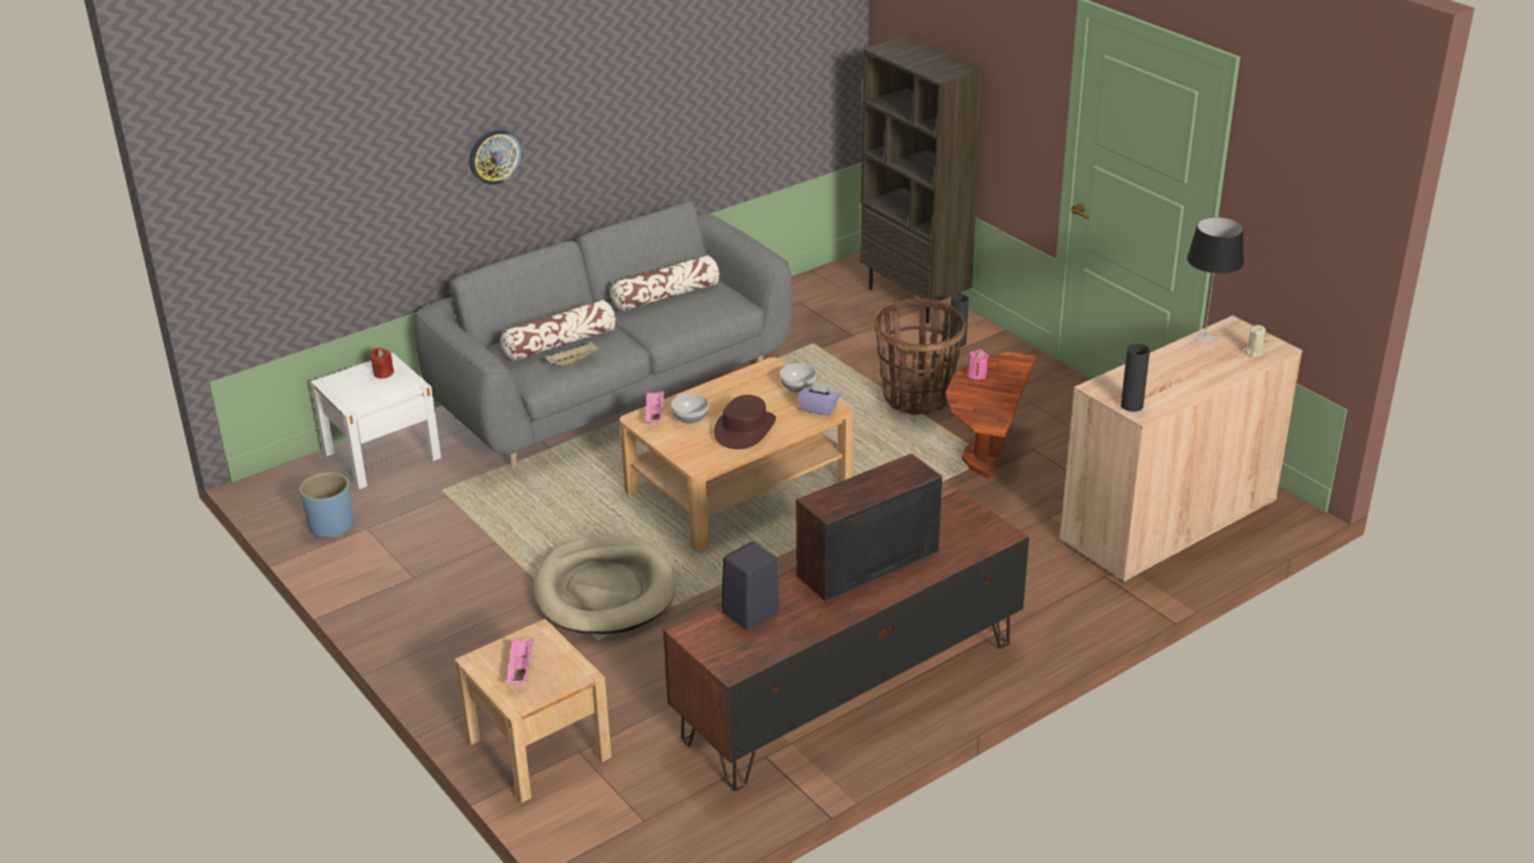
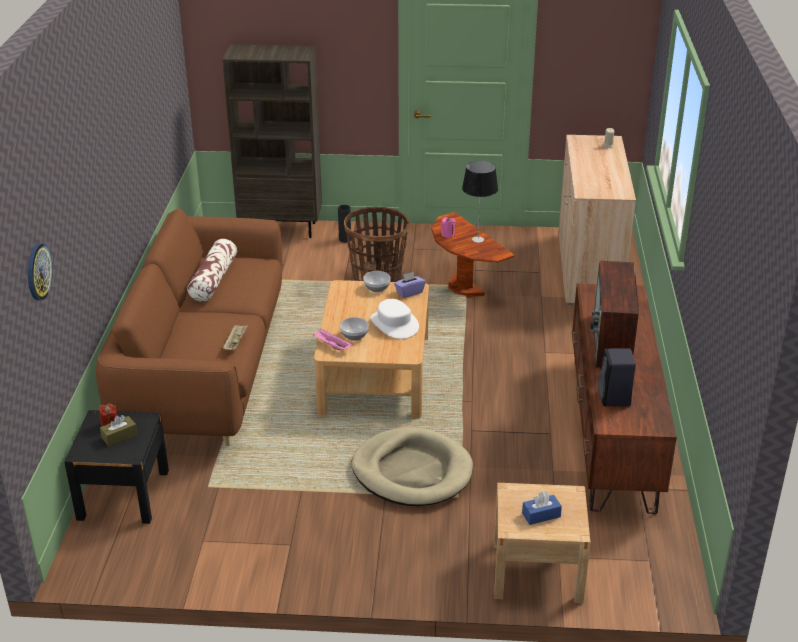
camera: 50 degrees left, 0 degrees up
blue planter [299,472,353,537] -> none
white nightstand [310,353,441,490] -> black nightstand [64,410,169,524]
grey sofa [415,202,793,468] -> brown sofa [96,208,282,446]
wall clock [470,129,522,185] -> wall clock moved to [28,243,53,300]
pillow [501,300,616,361] -> none
pink tray [506,638,534,684] -> blue tissue box [522,492,562,525]
brown hat [714,395,776,449] -> white hat [371,299,419,339]
black vase [1121,344,1150,412] -> none
table lamp [1187,217,1244,343] -> table lamp moved to [462,161,498,243]
none -> brown tissue box [100,415,138,446]

